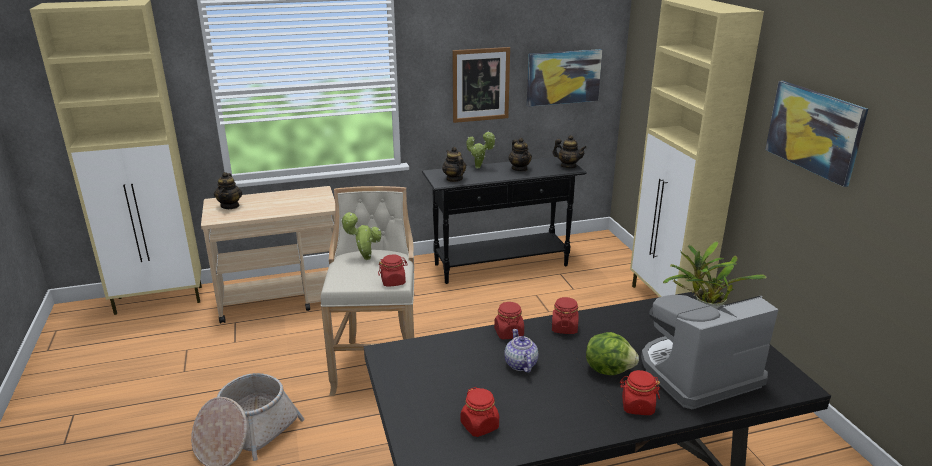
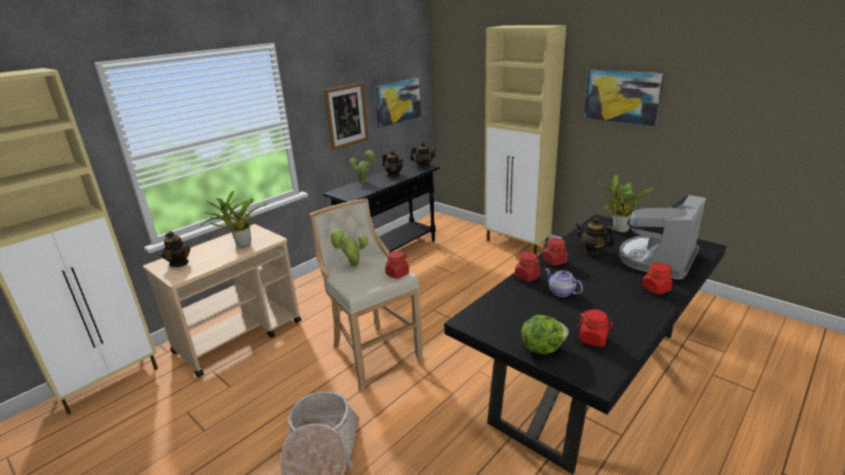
camera: 30 degrees left, 0 degrees up
teapot [442,147,466,182] -> teapot moved to [576,218,616,256]
lettuce [586,332,639,375] -> lettuce moved to [521,315,569,354]
none -> potted plant [201,190,269,247]

